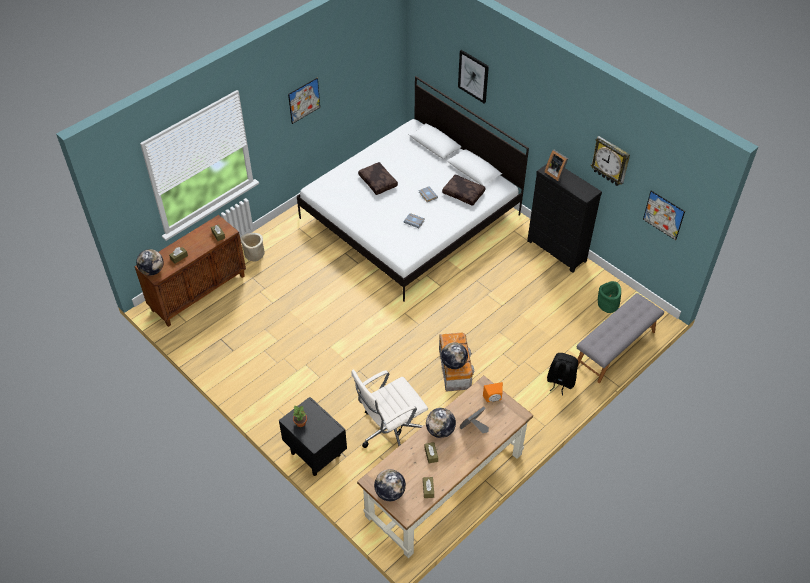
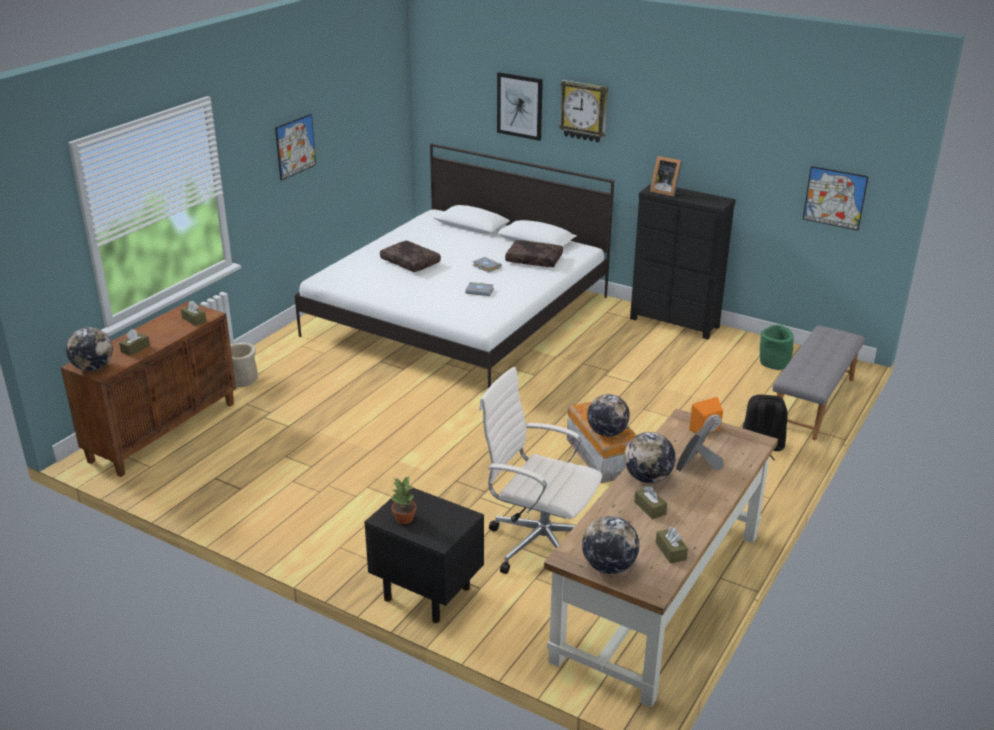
camera: 15 degrees left, 20 degrees down
white office chair [351,369,428,448] -> white office chair turned 75 degrees clockwise [479,367,602,574]
wall clock [590,136,630,186] -> wall clock moved to [559,80,608,142]

